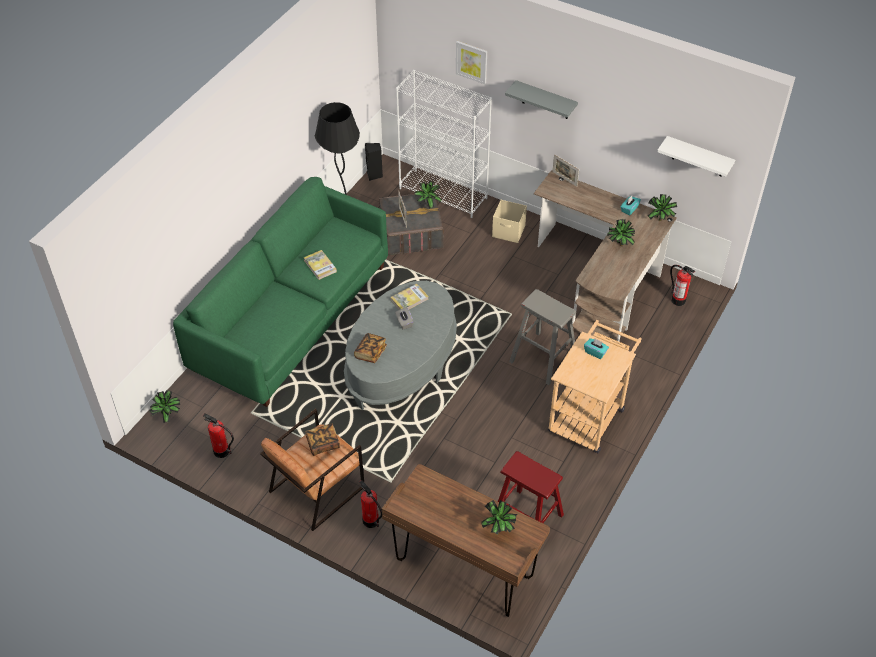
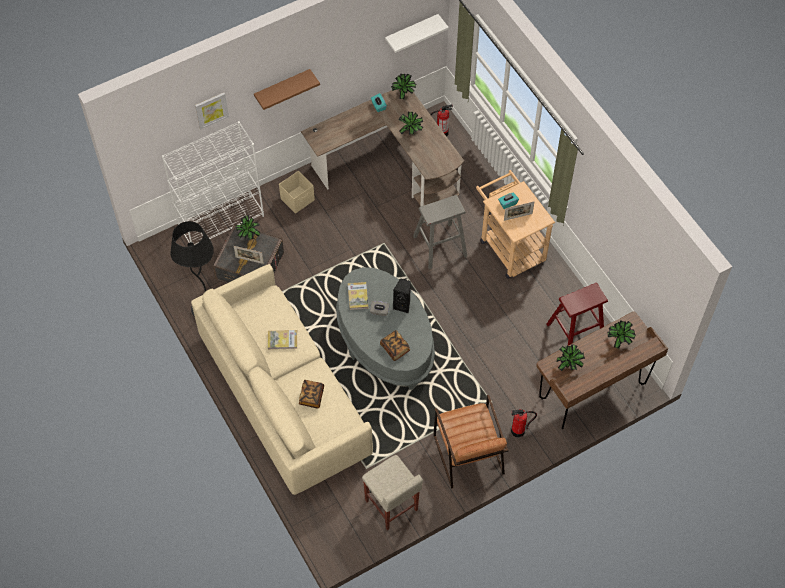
camera: 60 degrees left, 10 degrees up
potted plant [149,390,180,423] -> potted plant moved to [557,344,585,371]
green sofa [173,177,388,407] -> beige sofa [191,264,373,495]
fire extinguisher [203,413,234,458] -> beige stool [362,455,423,530]
book [305,424,340,456] -> book moved to [299,380,324,408]
black speaker [365,143,383,181] -> black speaker moved to [393,278,411,313]
grey shelf [505,80,578,119] -> brown shelf [254,69,320,110]
picture frame [552,154,579,187] -> picture frame moved to [504,201,534,221]

